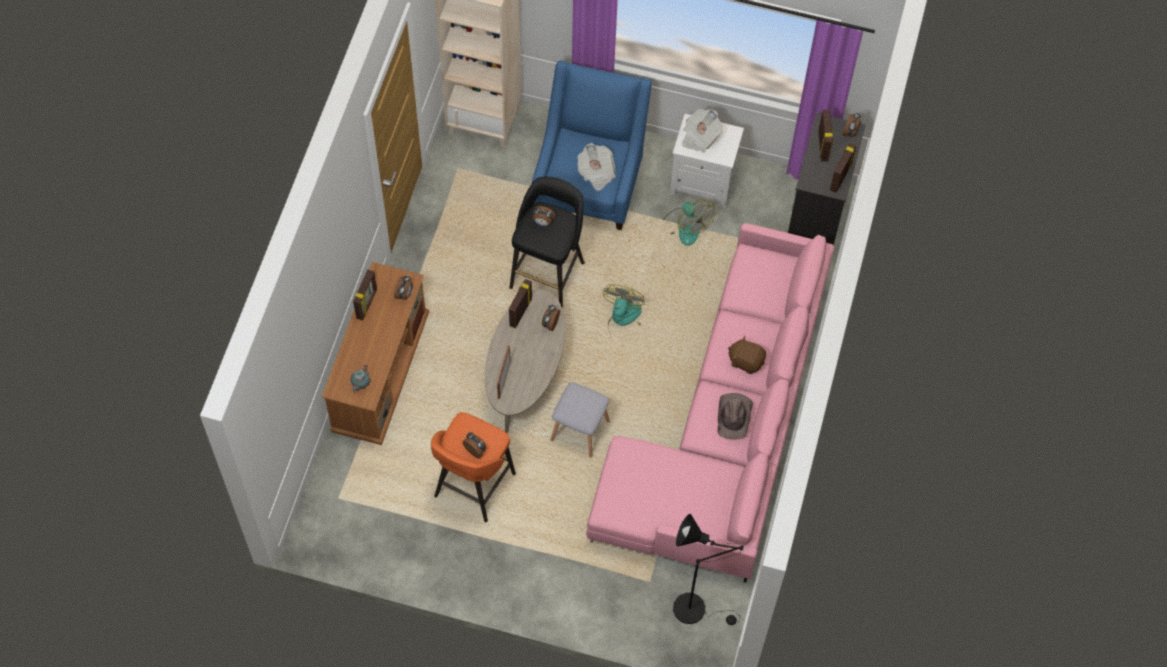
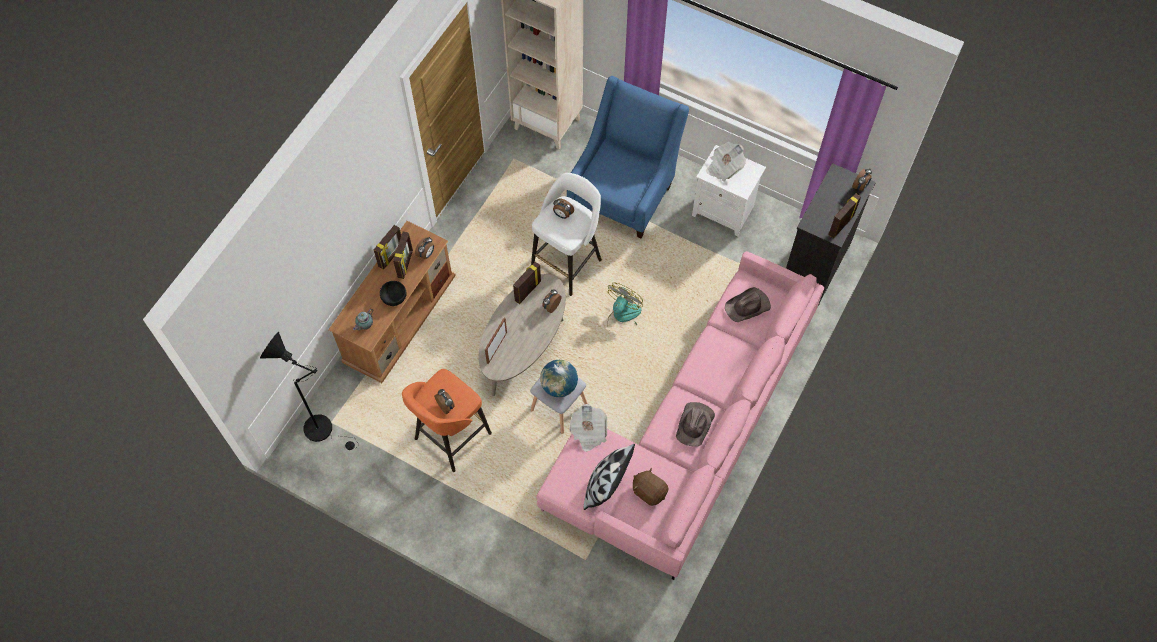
camera: 15 degrees right, 0 degrees up
black stool [509,177,585,308] -> white stool [531,173,602,296]
newspaper [578,143,616,191] -> newspaper moved to [569,404,607,452]
fan [663,199,715,246] -> none
black floor lamp [673,514,744,625] -> black floor lamp moved to [260,332,358,450]
brown plush toy [728,336,766,374] -> brown plush toy moved to [633,468,668,506]
picture frame [818,110,833,162] -> picture frame moved to [393,232,413,279]
none -> black bowl [380,281,406,306]
none -> globe [540,360,578,397]
none -> pillow [584,444,635,510]
none -> brown hat [725,287,771,322]

